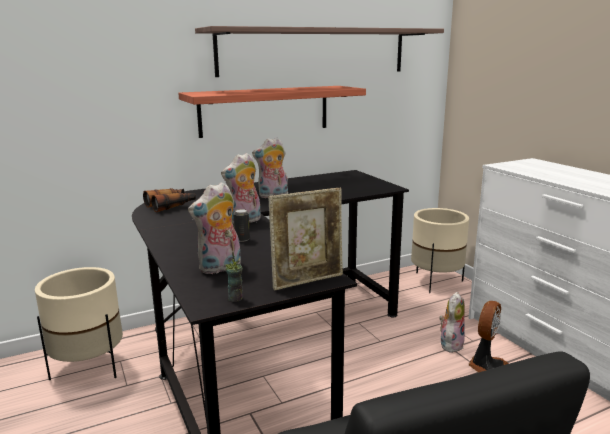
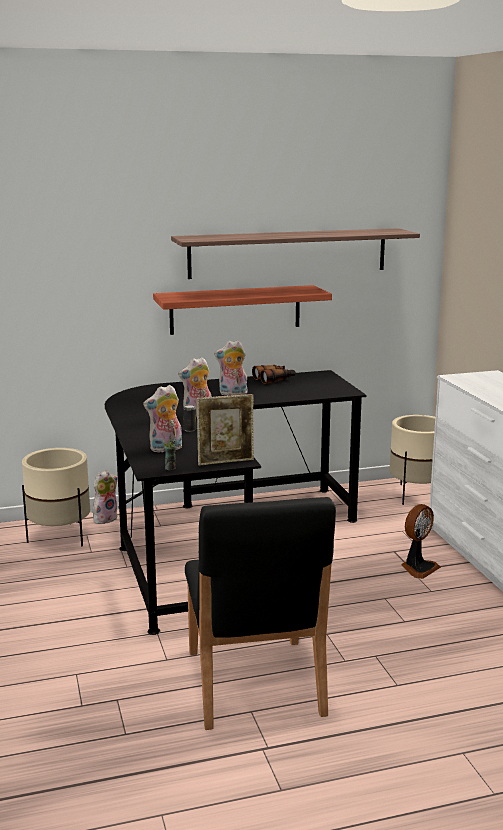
camera: 10 degrees right, 0 degrees up
binoculars [143,188,196,212] -> binoculars moved to [252,365,295,384]
plush toy [439,292,465,354] -> plush toy moved to [93,470,118,524]

